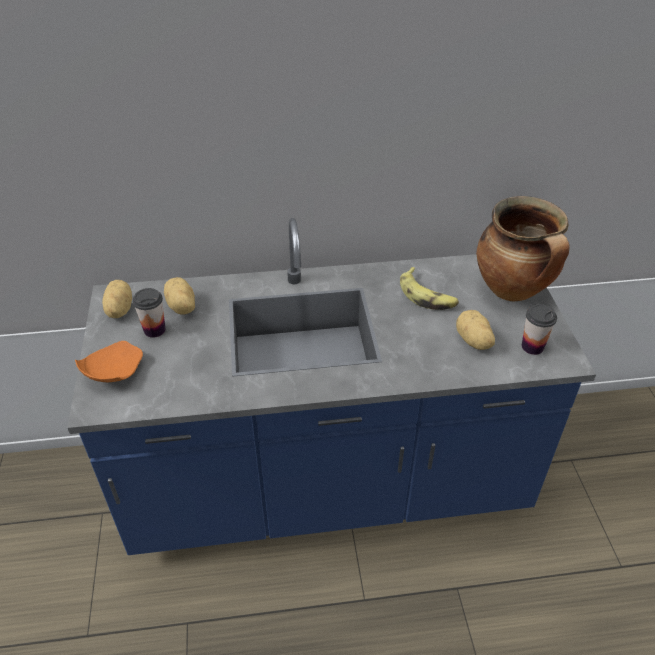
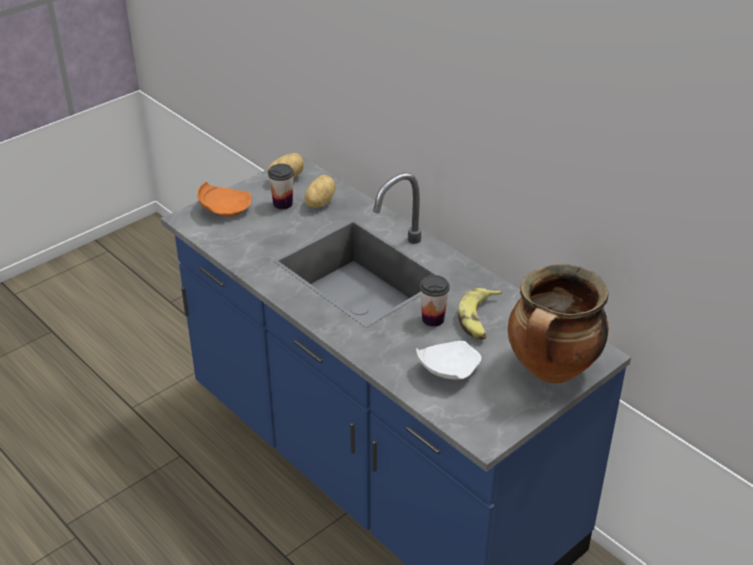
camera: 55 degrees right, 5 degrees down
potato [456,310,495,350] -> white plate [416,341,481,380]
cup [522,304,557,355] -> cup moved to [420,275,450,327]

